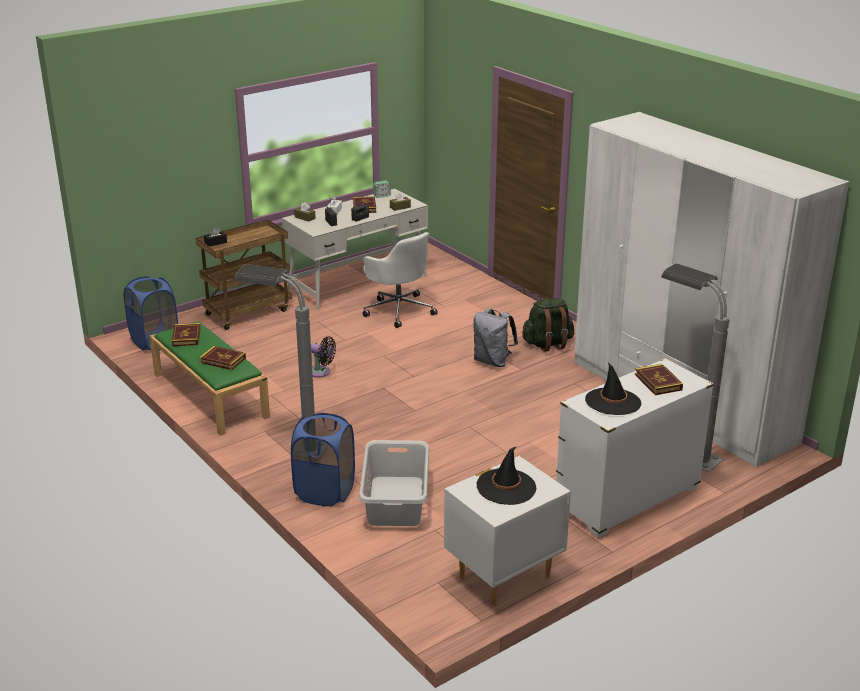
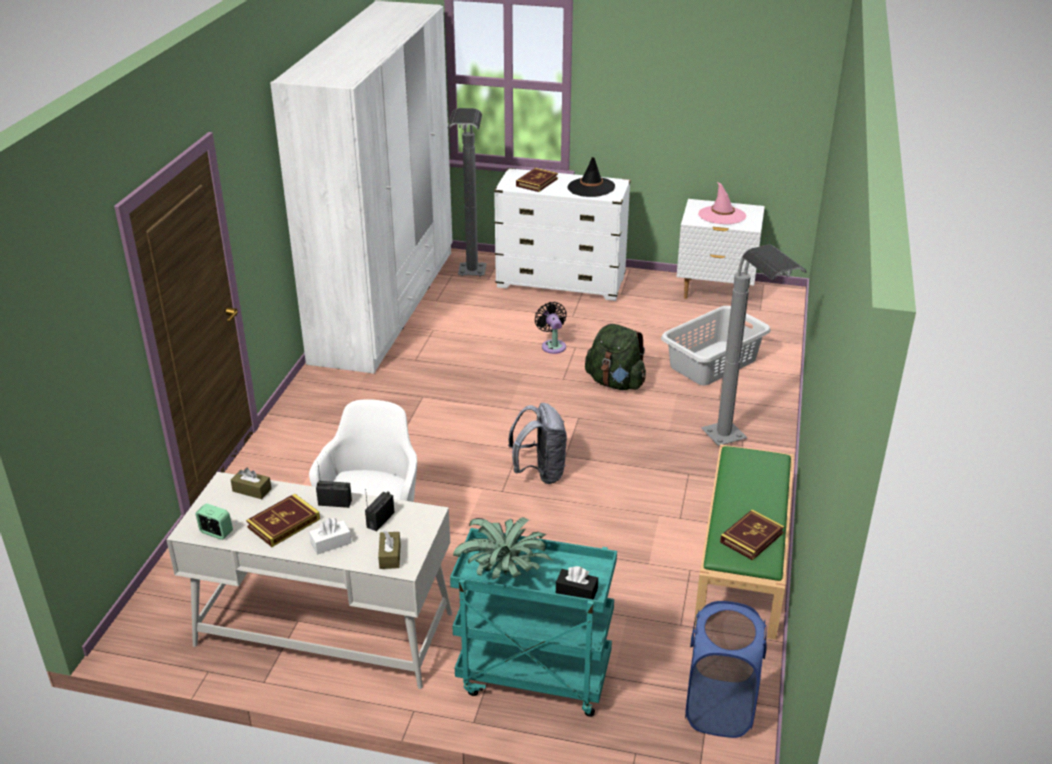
camera: 130 degrees left, 5 degrees up
brown cart [196,219,292,330] -> turquoise cart [450,528,617,717]
book [199,346,246,370] -> none
blue laundry basket [291,413,355,506] -> none
black fan [311,337,336,377] -> black fan moved to [535,302,567,354]
grey backpack [473,309,518,367] -> grey backpack moved to [508,403,567,484]
black hat [477,446,537,505] -> pink hat [698,182,746,224]
green backpack [522,298,574,352] -> green backpack moved to [585,324,646,390]
none -> potted plant [453,517,553,580]

